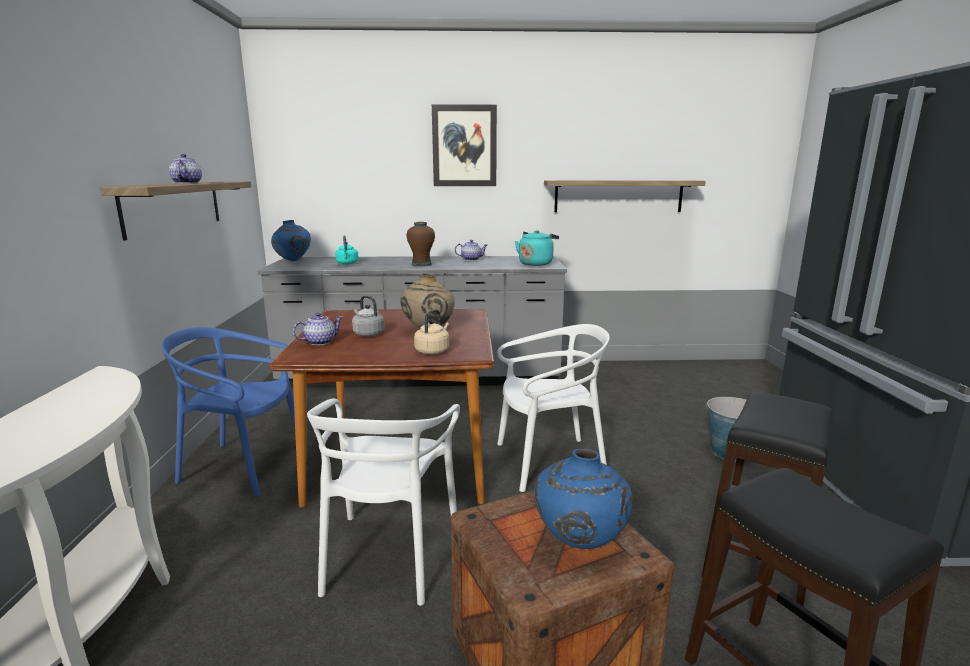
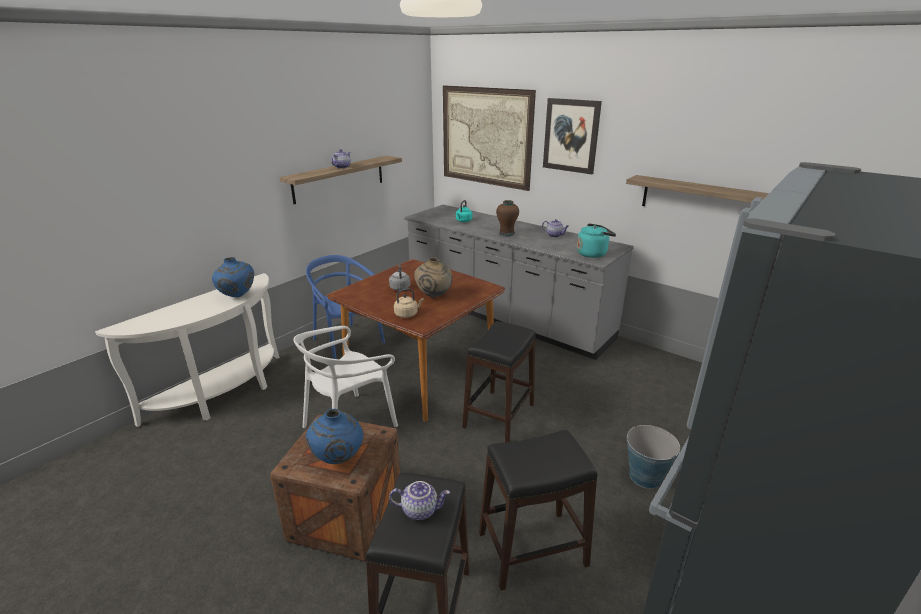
camera: 40 degrees right, 10 degrees up
blue vase [271,220,311,261] -> blue vase moved to [212,257,254,297]
teapot [293,313,343,345] -> teapot moved to [389,481,450,520]
white chair [497,324,610,492] -> black stool [462,321,536,443]
none -> picture [443,85,536,191]

